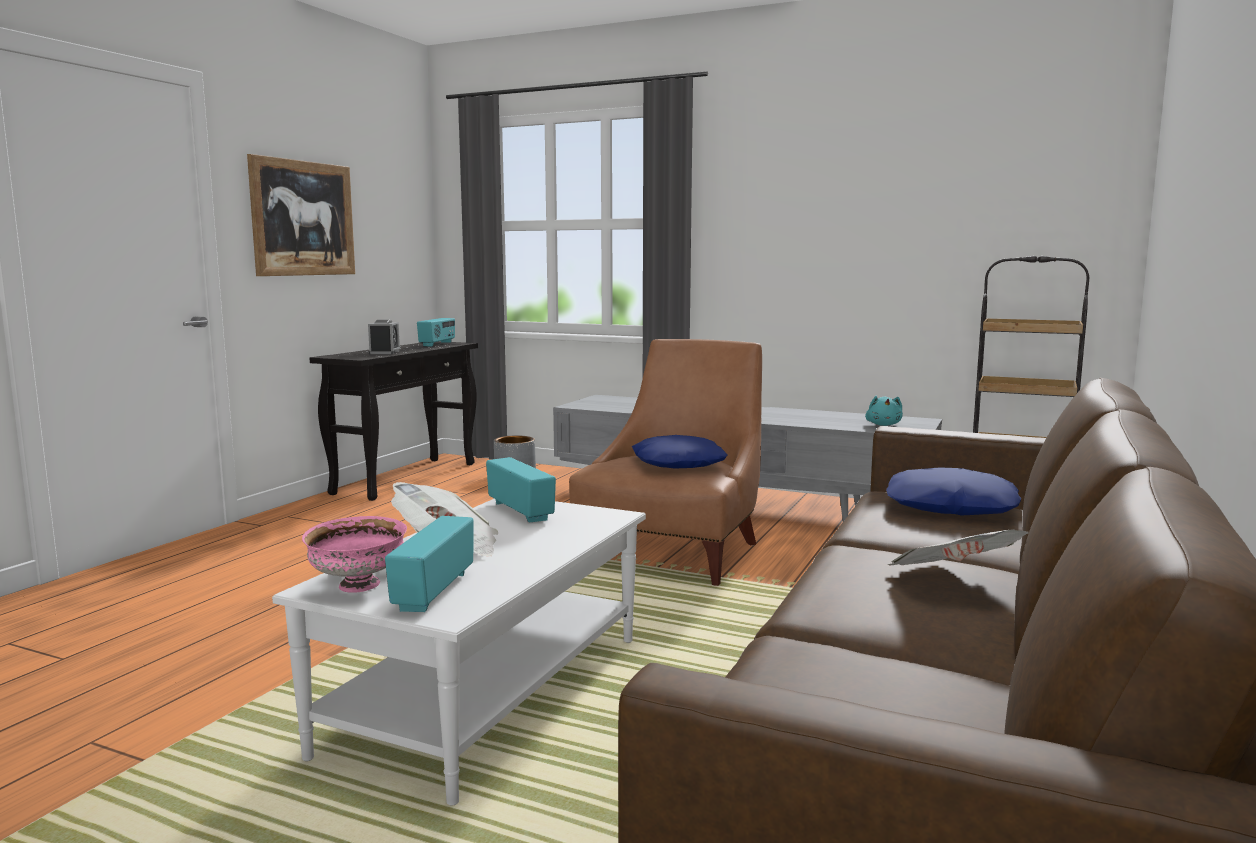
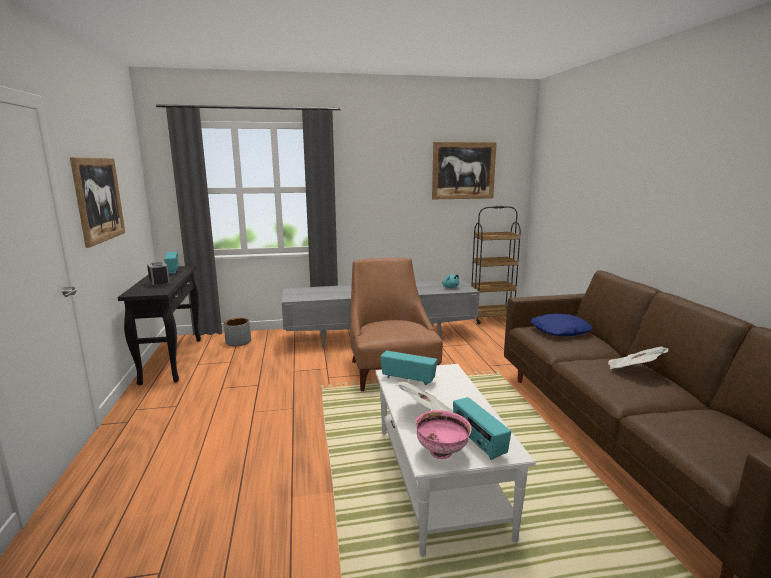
camera: 35 degrees left, 5 degrees up
blue pillow [632,435,728,468] -> none
none -> picture [432,142,497,199]

